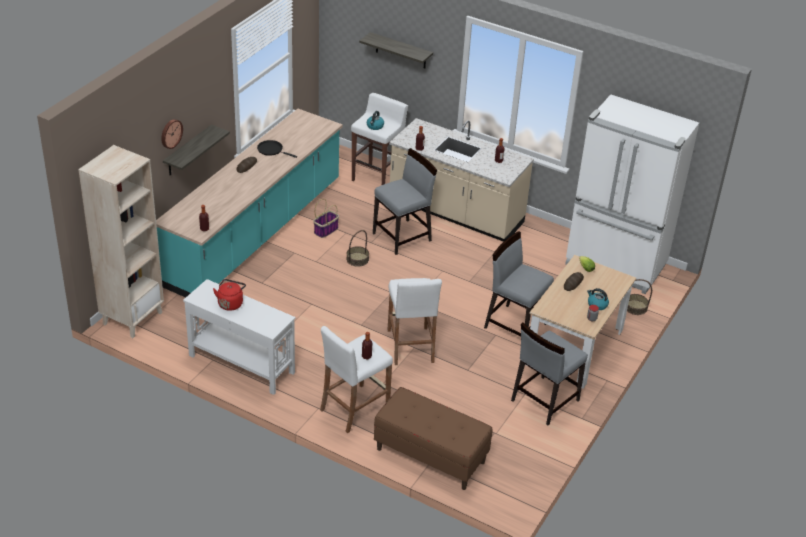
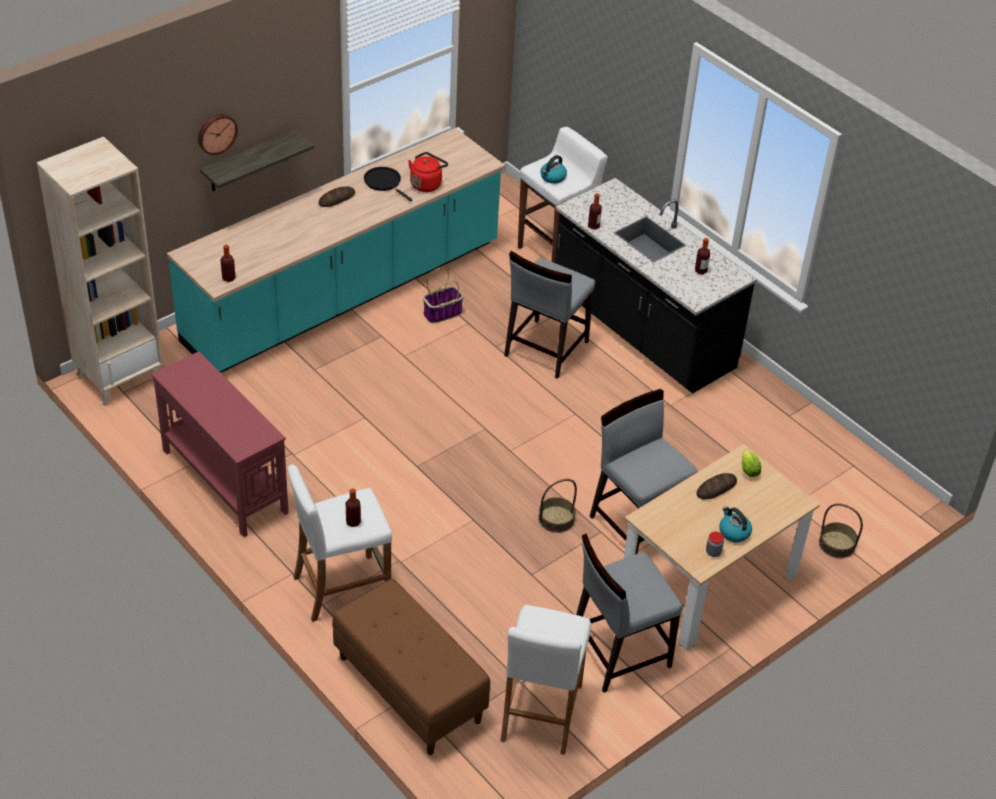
camera: 20 degrees right, 5 degrees up
white console table [183,279,295,395] -> red console table [151,352,289,537]
red kettle [213,279,246,311] -> red kettle moved to [408,152,448,192]
basket [346,230,369,267] -> basket moved to [538,479,577,533]
shelf [359,32,433,69] -> none
grey chair [373,148,437,255] -> grey chair turned 135 degrees clockwise [504,251,595,379]
white stool [388,278,442,365] -> white stool moved to [501,605,591,755]
beige counter [389,118,534,242] -> black counter [555,178,757,394]
white fridge [565,94,699,294] -> none

